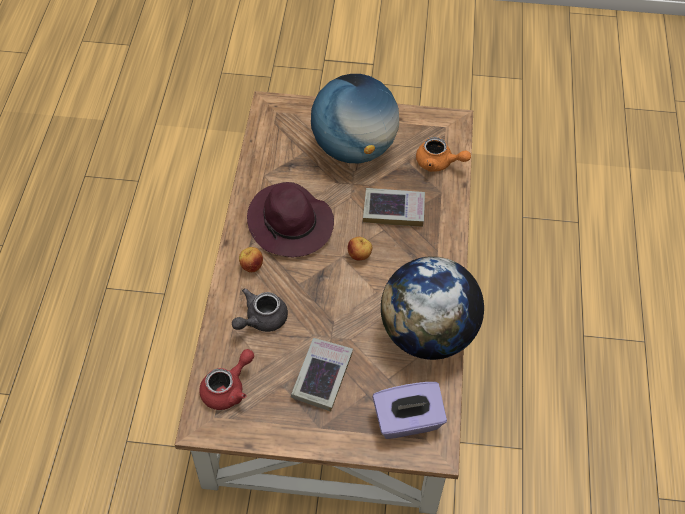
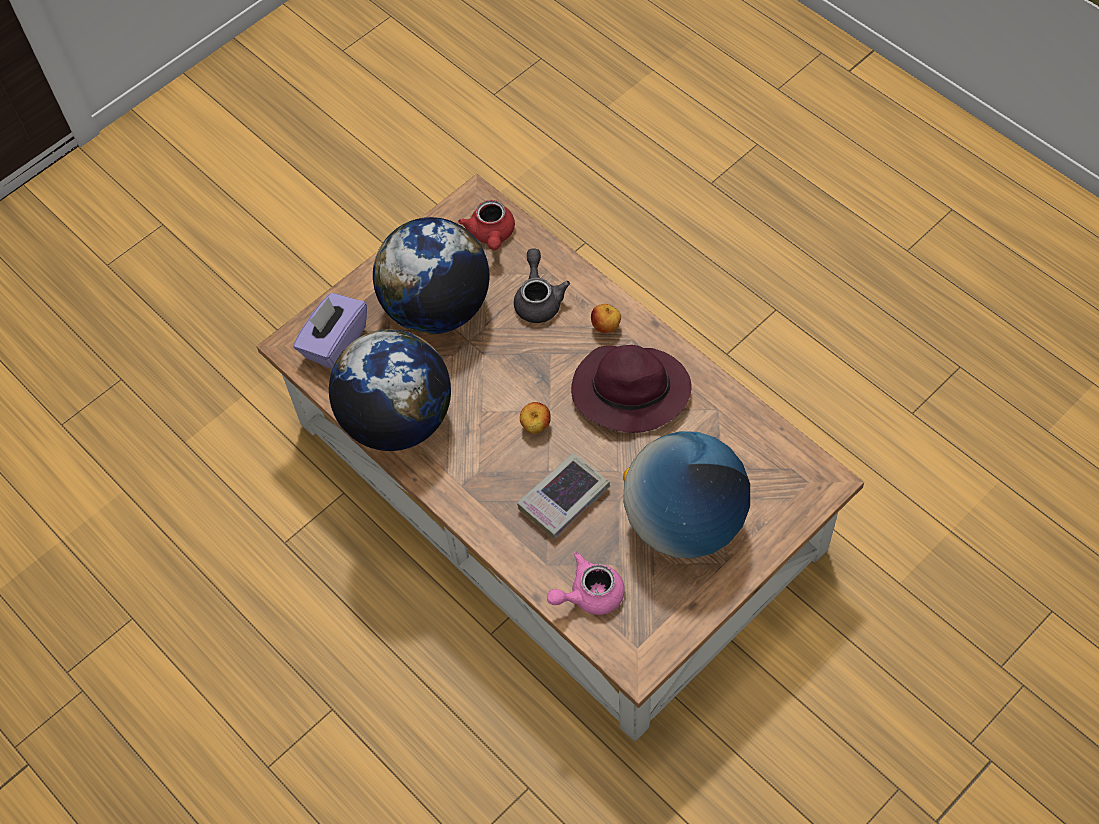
camera: 135 degrees right, 5 degrees up
book [291,338,353,412] -> globe [373,217,489,334]
orange teapot [416,137,471,172] -> pink teapot [547,552,625,615]

